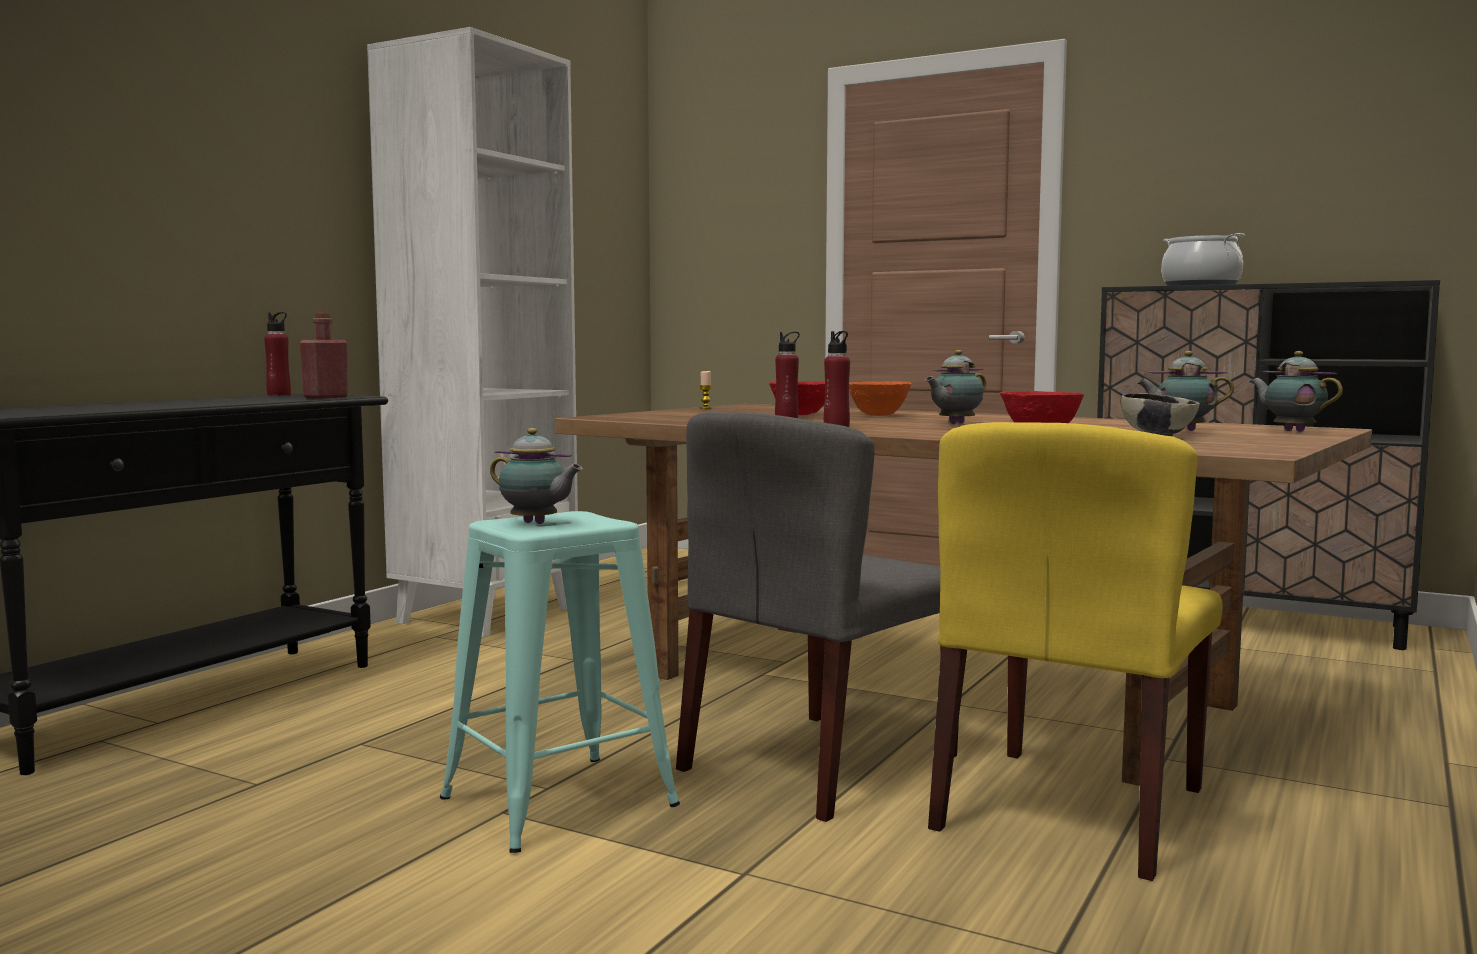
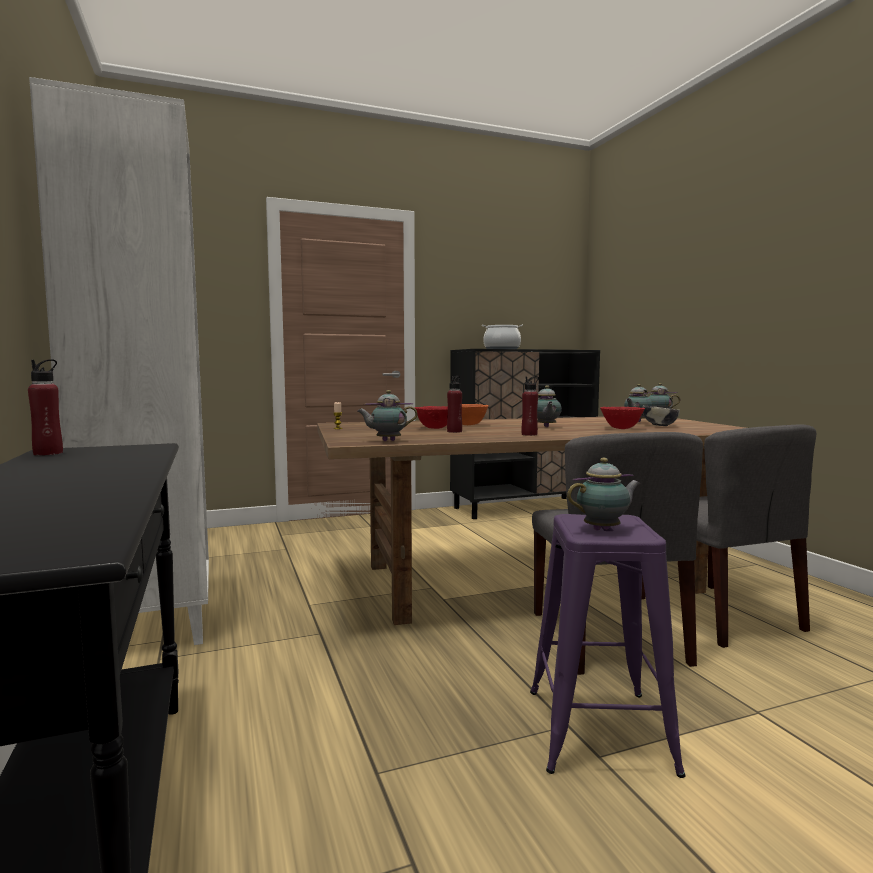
camera: 50 degrees left, 0 degrees up
red bottle [300,311,348,399] -> none
turquoise stool [440,511,680,853] -> purple stool [530,514,686,778]
yellow chair [928,422,1222,881] -> grey chair [642,425,816,648]
none -> teapot [357,390,418,441]

